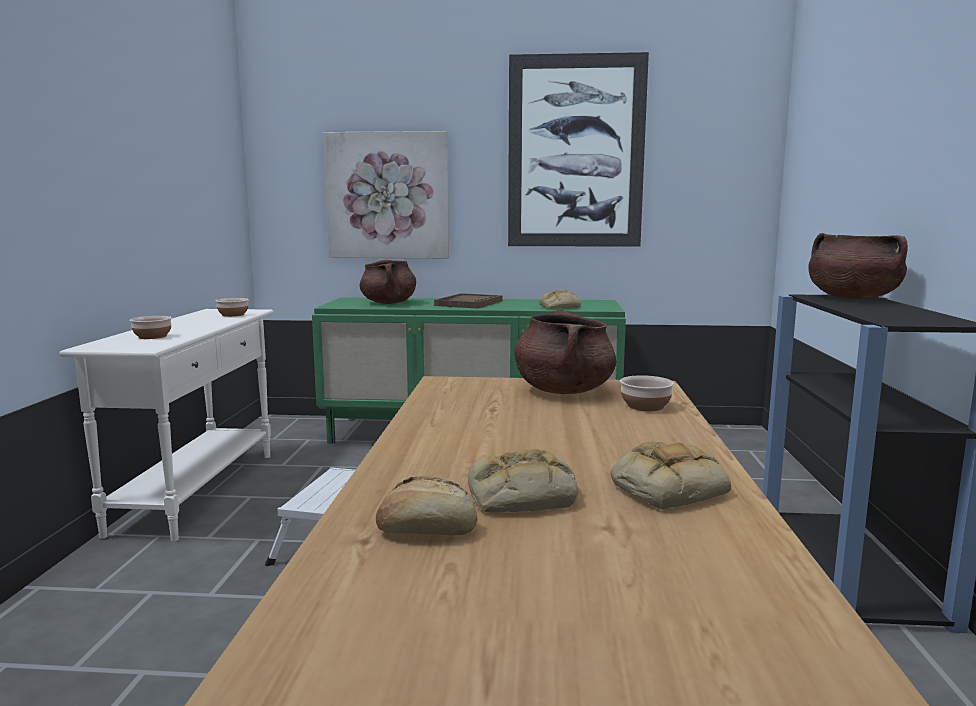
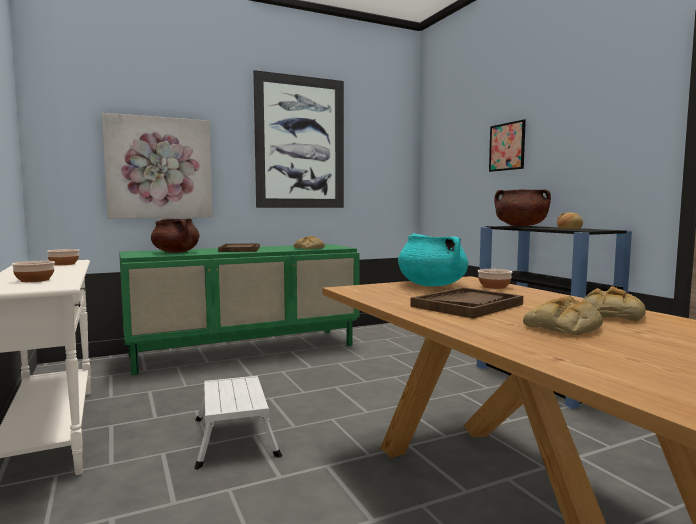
camera: 30 degrees left, 5 degrees down
bread [376,475,477,535] -> bread moved to [557,212,583,229]
brown cooking pot [514,310,617,394] -> turquoise cooking pot [398,233,468,286]
none -> brown tray [411,287,523,319]
none -> picture [489,119,526,172]

